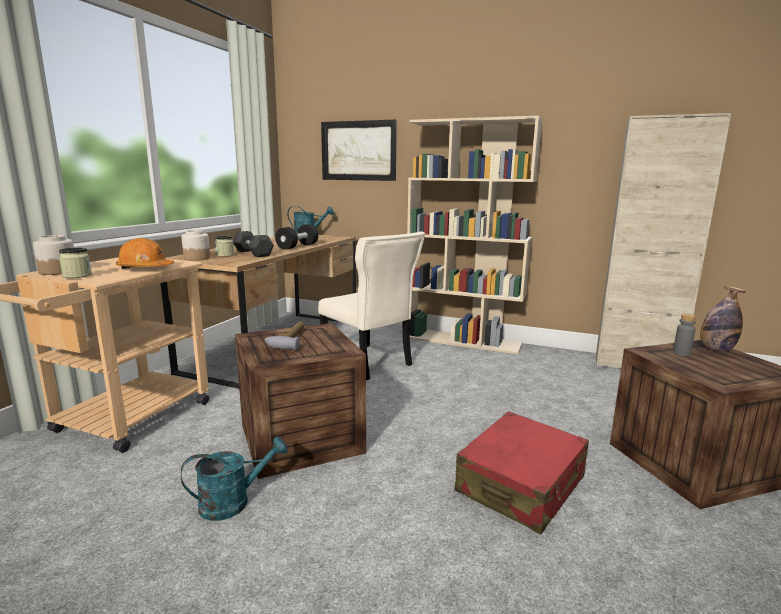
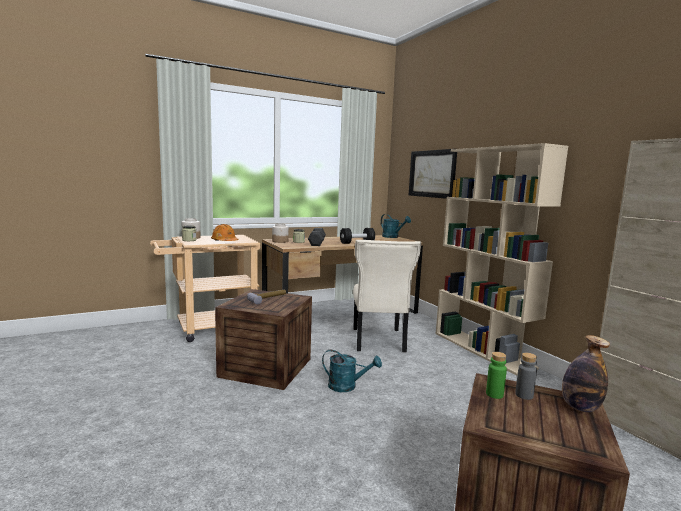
camera: 40 degrees right, 5 degrees down
turquoise watering can [181,437,288,521] -> turquoise watering can moved to [322,349,382,392]
red suitcase [455,411,589,534] -> none
none -> green bottle [486,352,507,399]

